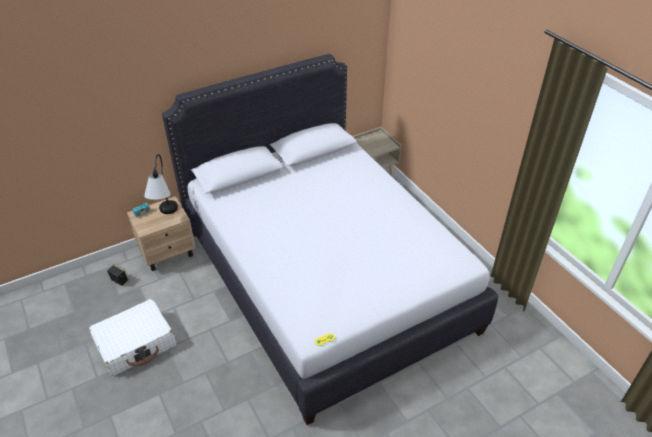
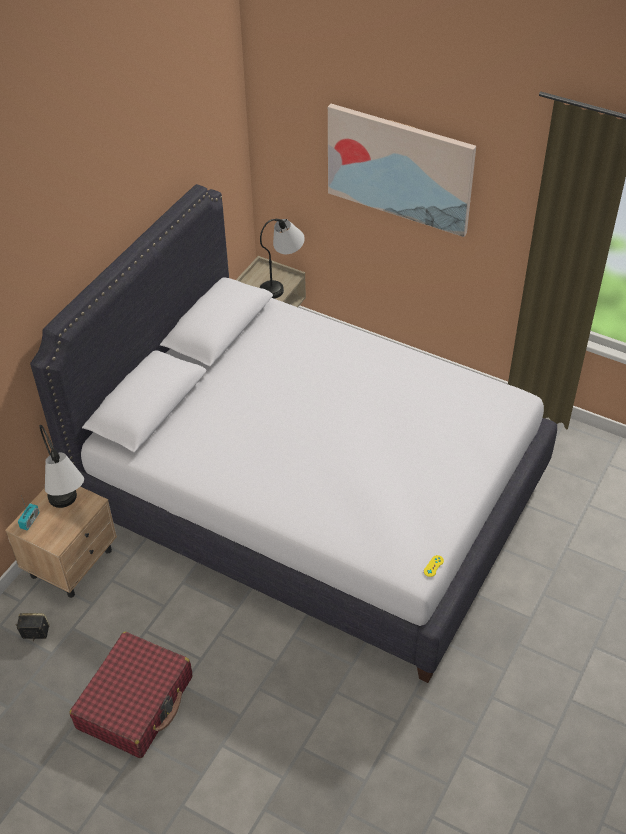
camera: 30 degrees left, 5 degrees up
white suitcase [89,299,176,376] -> red suitcase [69,632,192,758]
none -> table lamp [260,219,305,299]
none -> picture [328,104,476,237]

